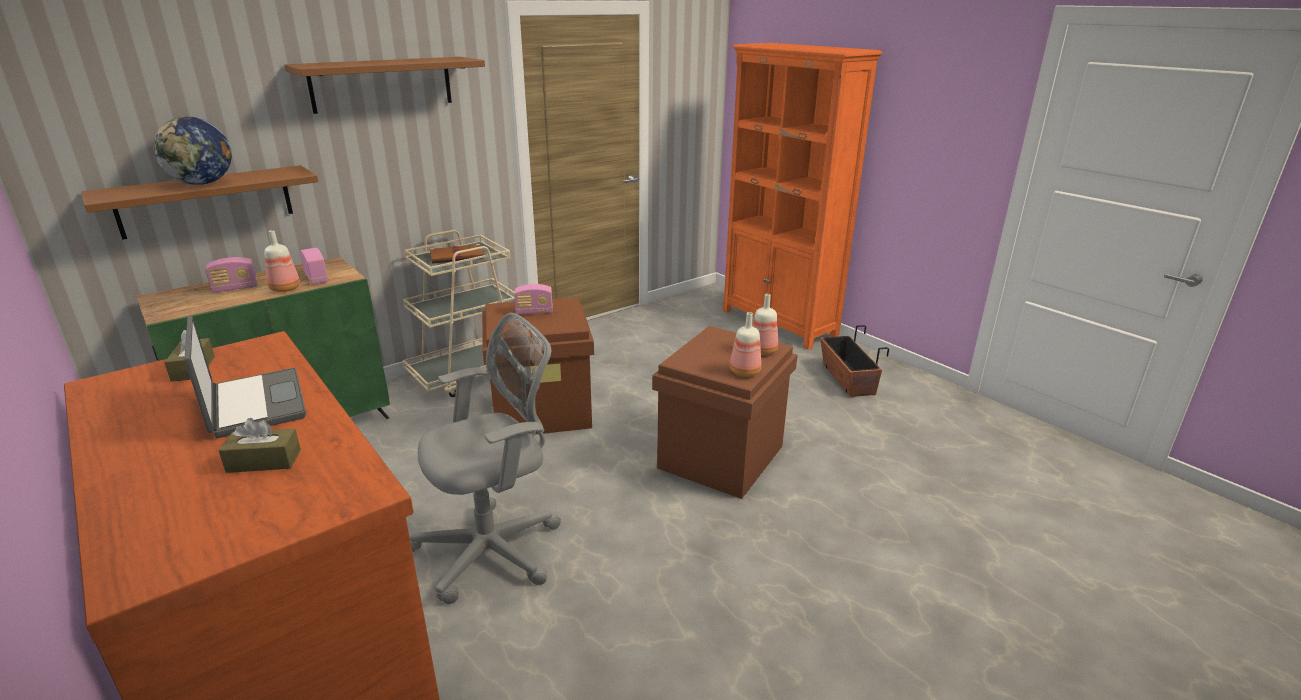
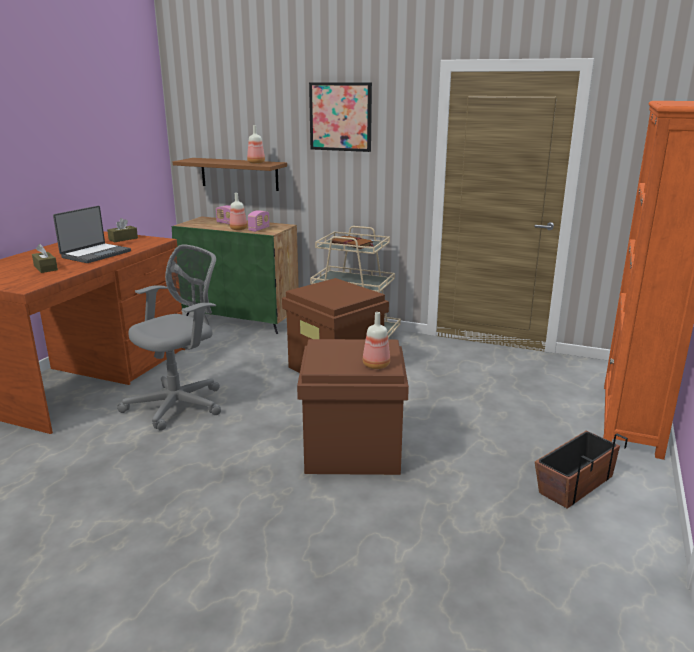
camera: 60 degrees right, 5 degrees down
globe [153,116,232,185] -> none
brown shelf [284,57,485,114] -> picture [309,82,372,152]
grey office chair [409,313,561,604] -> grey office chair turned 75 degrees counterclockwise [117,245,221,431]
radio [514,284,553,314] -> none
bottle [730,312,761,377] -> bottle moved to [247,125,265,164]

